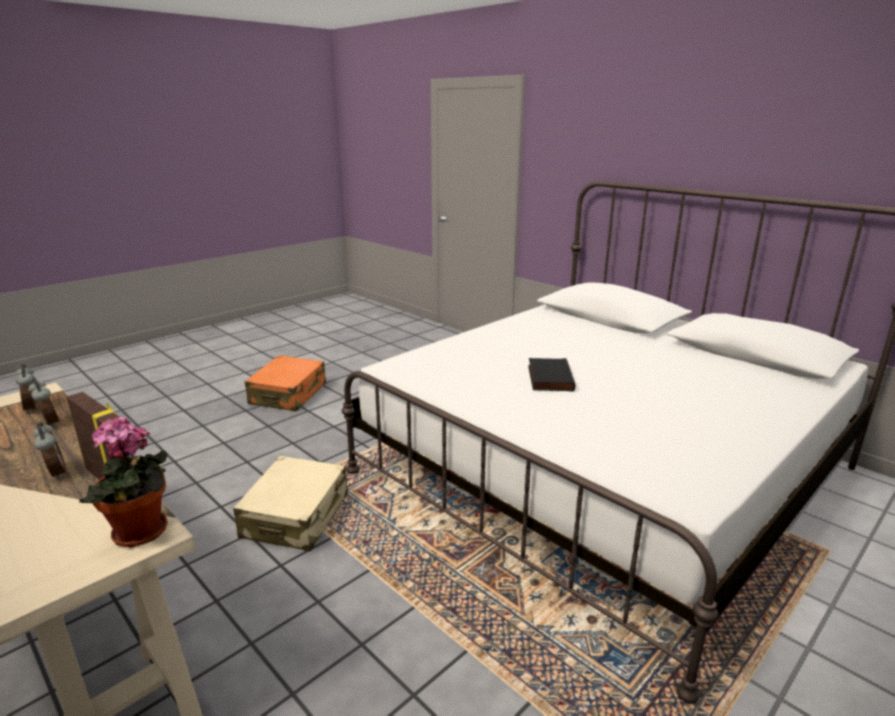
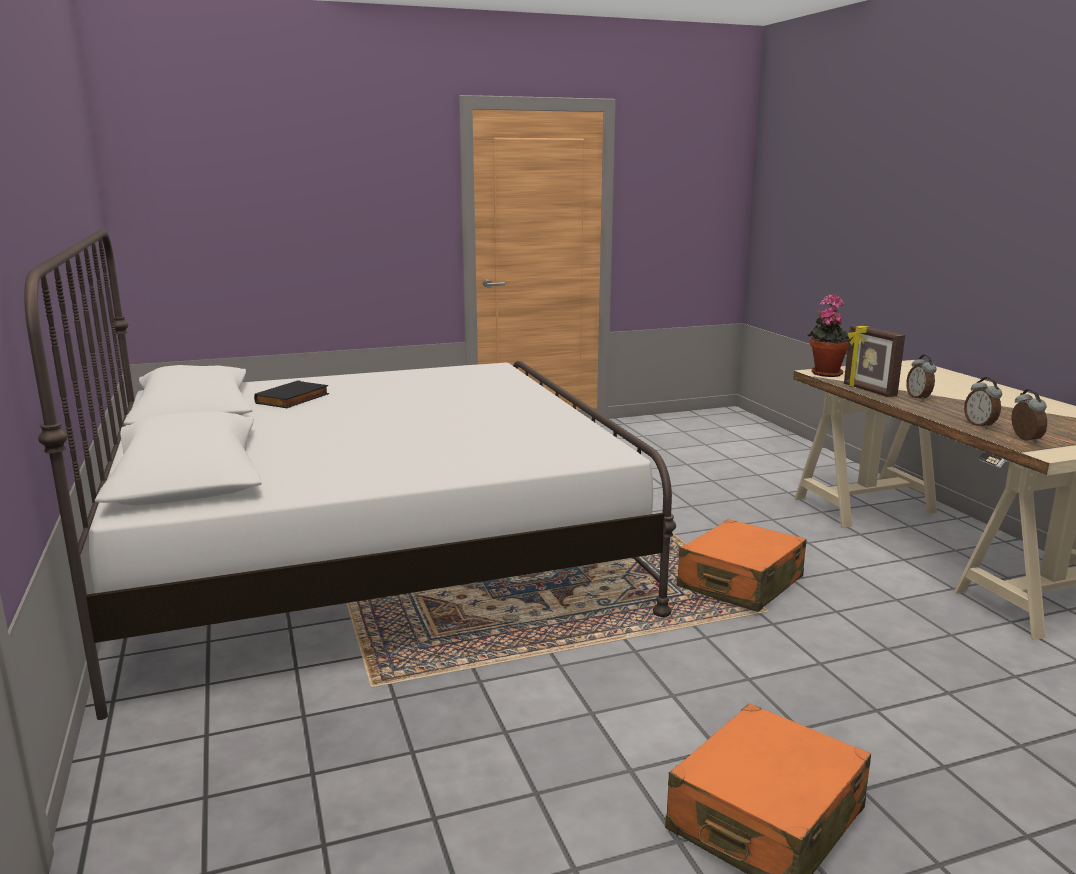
camera: 155 degrees left, 5 degrees down
beige suitcase [233,456,348,551] -> orange suitcase [677,519,806,612]
black book [528,358,576,392] -> black book moved to [254,380,329,408]

